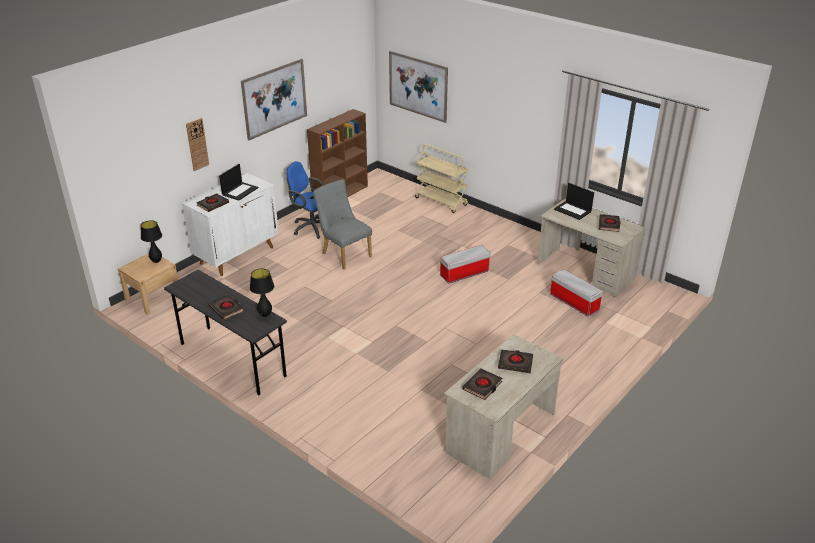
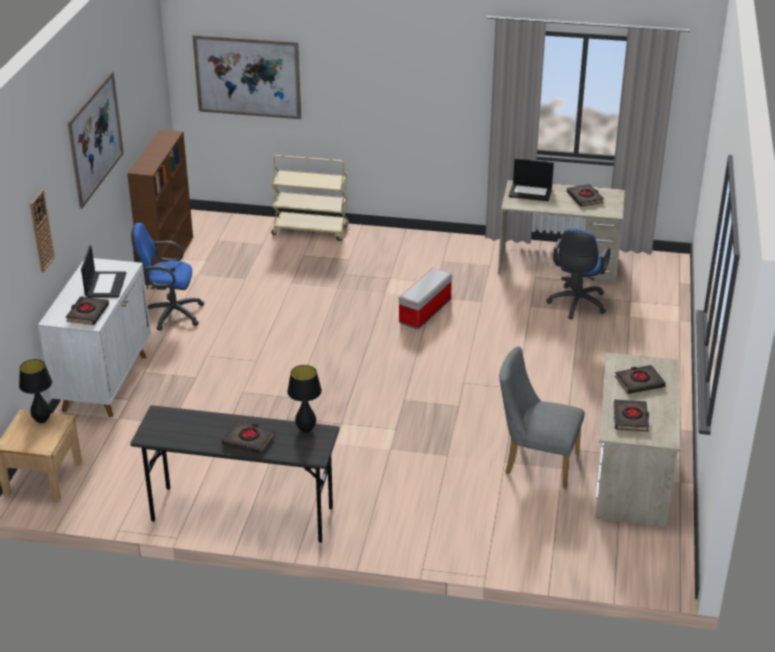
camera: 30 degrees left, 0 degrees up
grey chair [313,180,372,270] -> grey chair moved to [499,346,585,489]
storage box [550,269,603,316] -> blue office chair [546,228,610,319]

